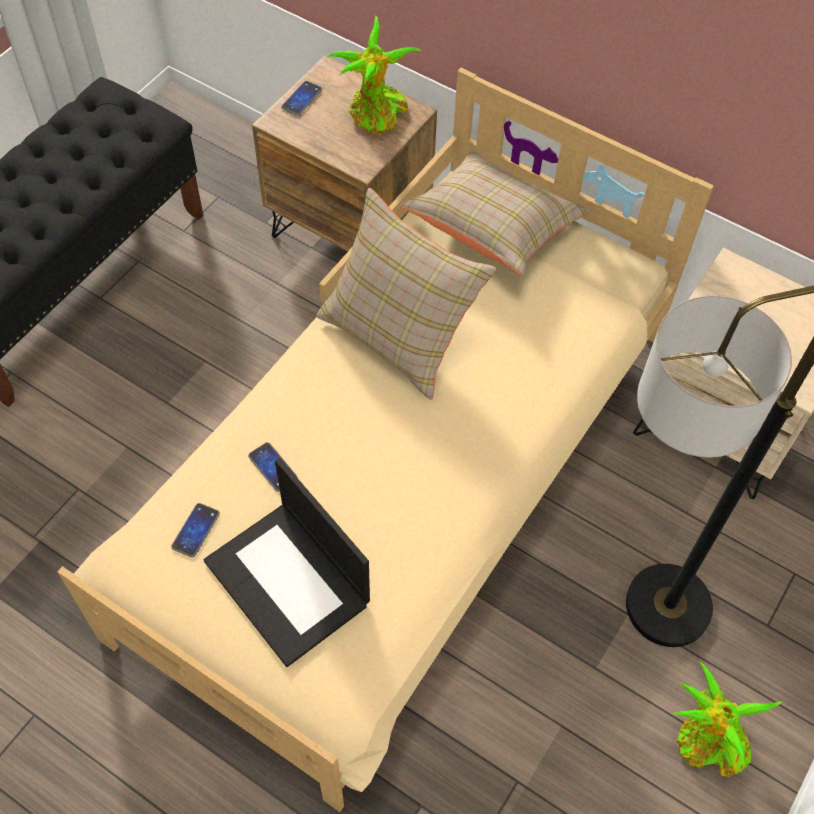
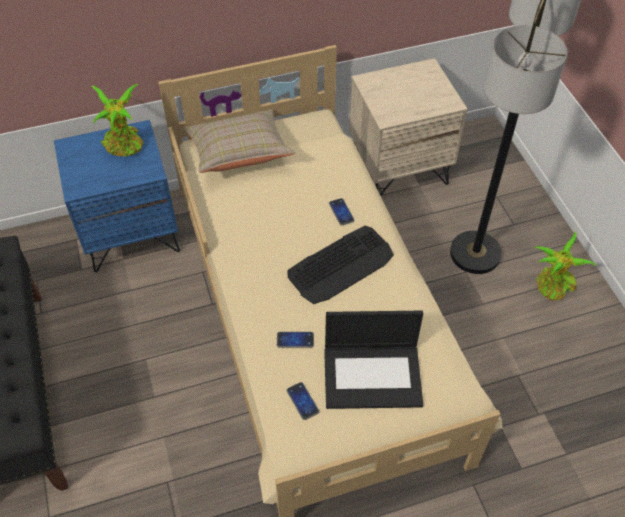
camera: 50 degrees left, 5 degrees down
brown nightstand [252,56,437,253] -> blue nightstand [54,120,180,272]
phone [281,81,322,116] -> phone moved to [329,198,355,225]
beige pillow [317,188,496,400] -> none
none -> keyboard [287,226,394,304]

